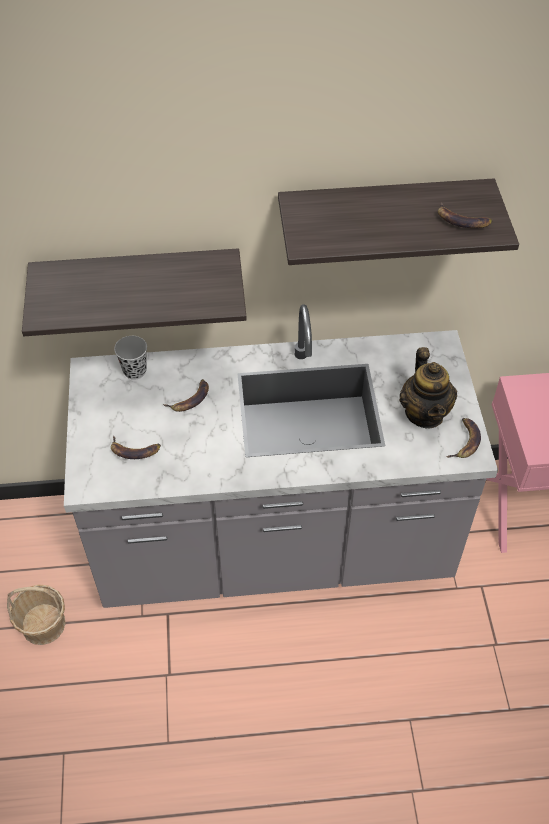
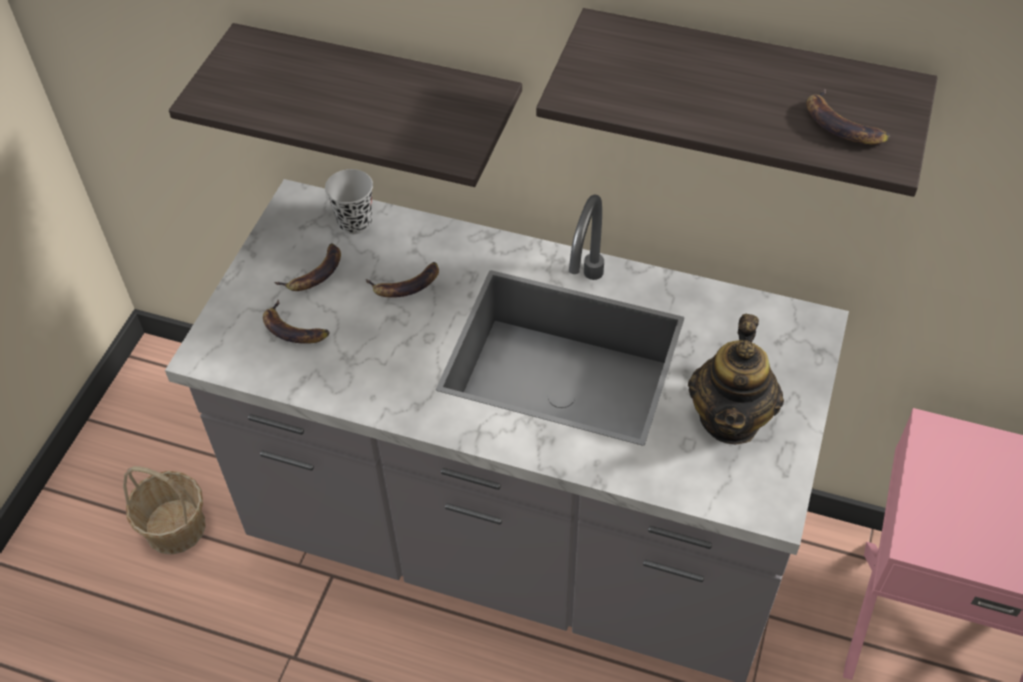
camera: 25 degrees right, 0 degrees up
banana [446,418,481,458] -> banana moved to [274,243,341,291]

